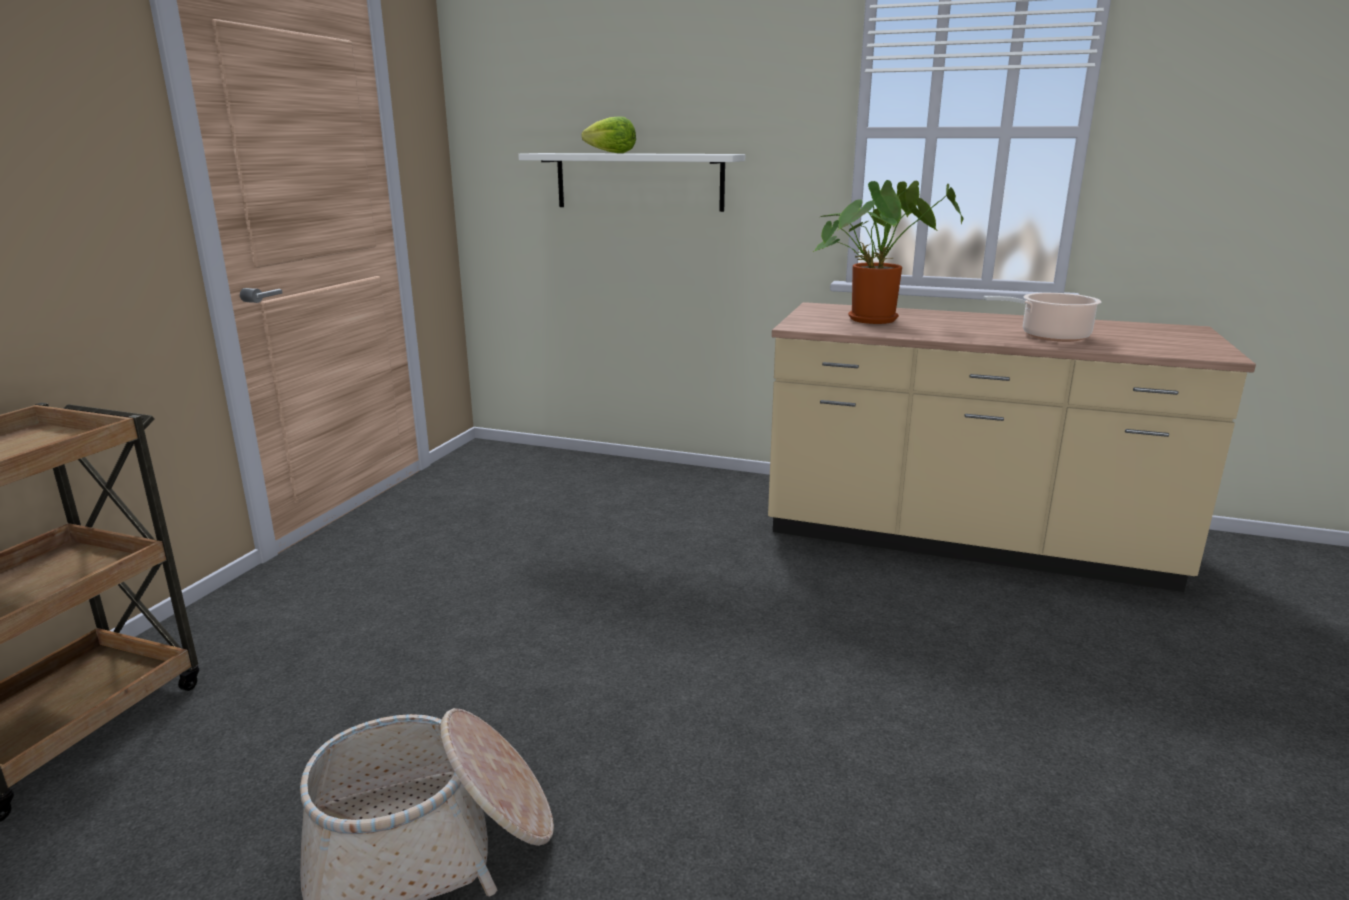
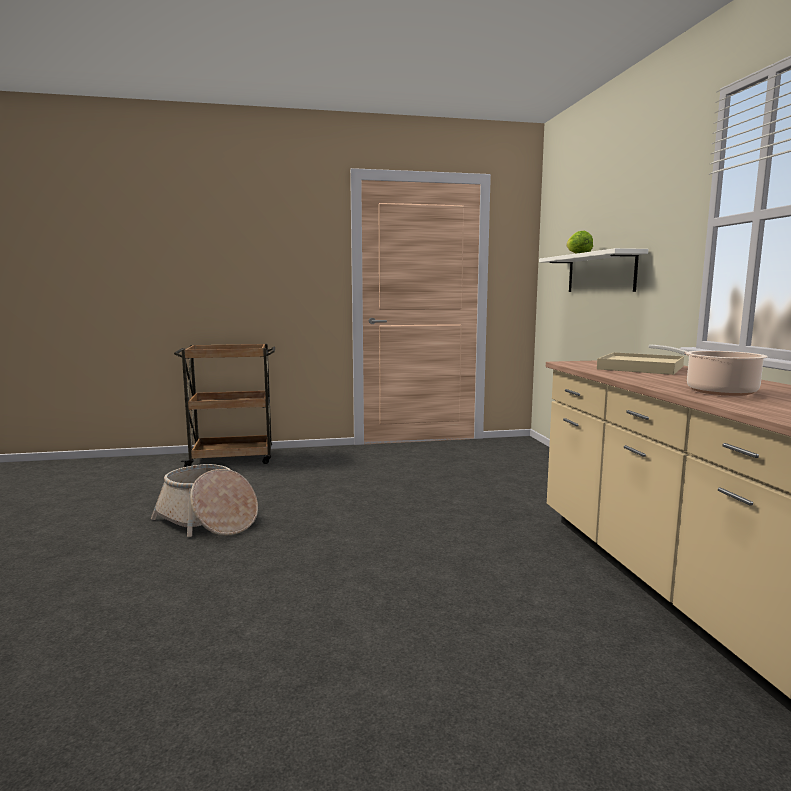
camera: 60 degrees right, 10 degrees down
potted plant [813,180,963,324] -> beige tray [597,352,684,375]

